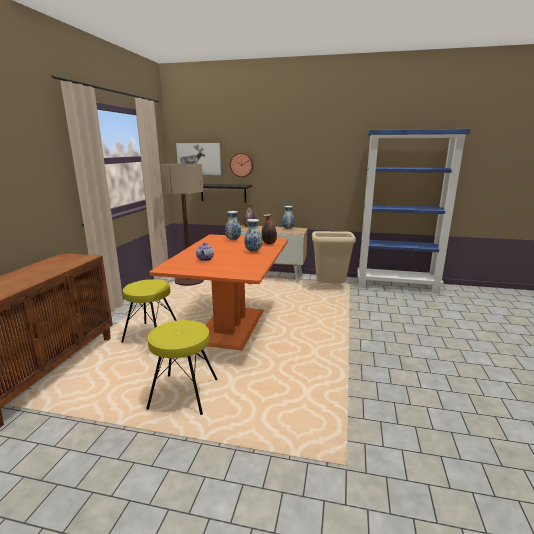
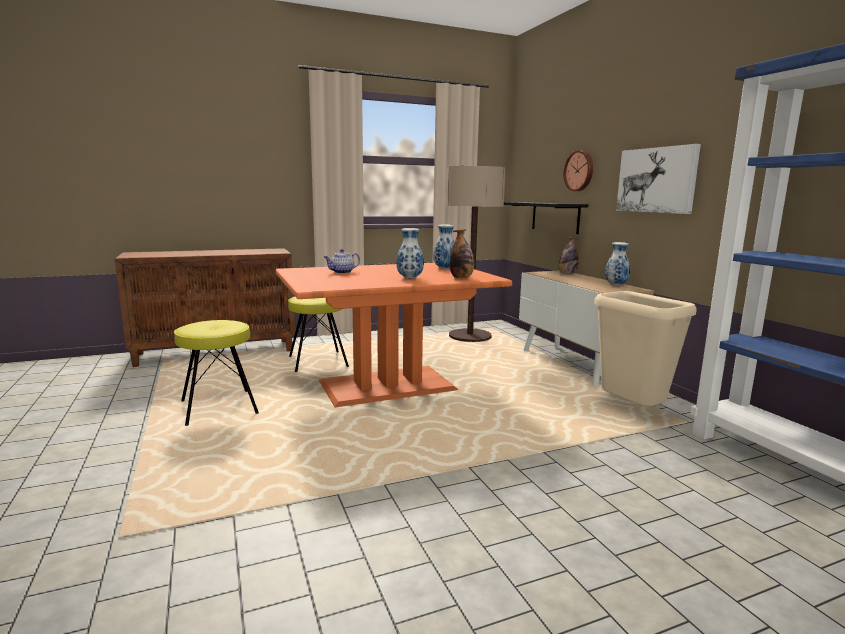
camera: 55 degrees right, 5 degrees down
picture [176,143,221,175] -> picture moved to [616,144,701,214]

